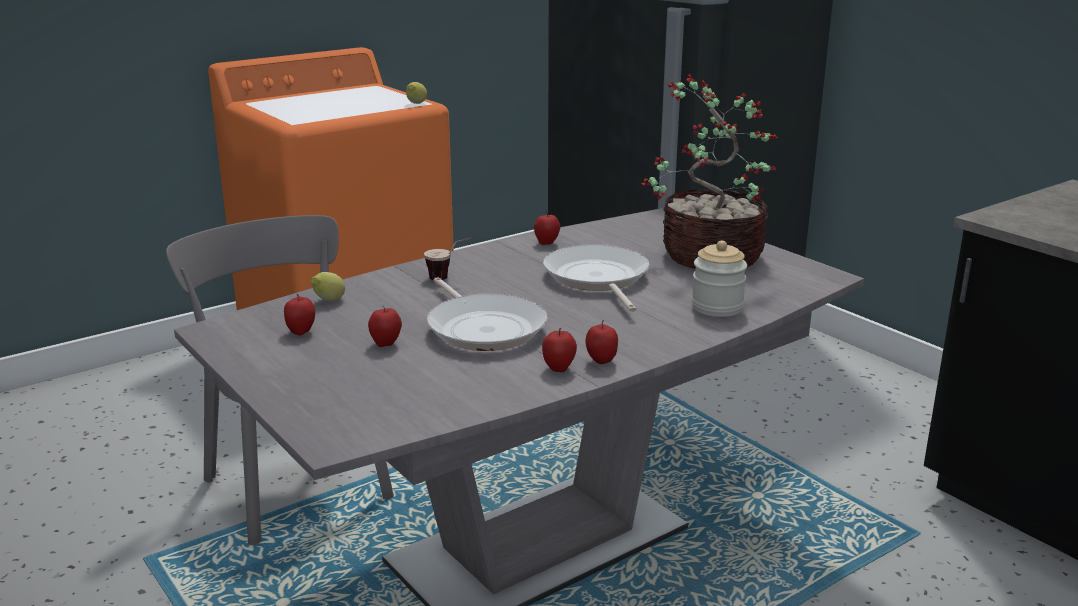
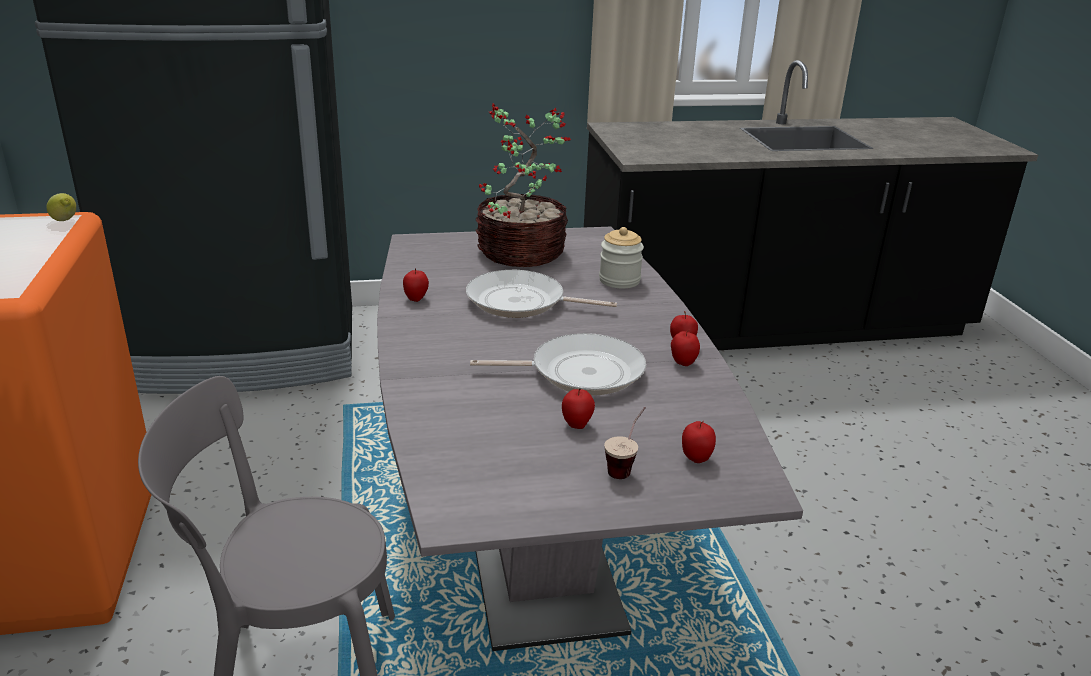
camera: 65 degrees left, 5 degrees up
apple [284,294,315,336] -> apple moved to [682,421,716,463]
lemon [311,272,345,301] -> none
cup [424,237,472,280] -> cup moved to [604,407,646,479]

